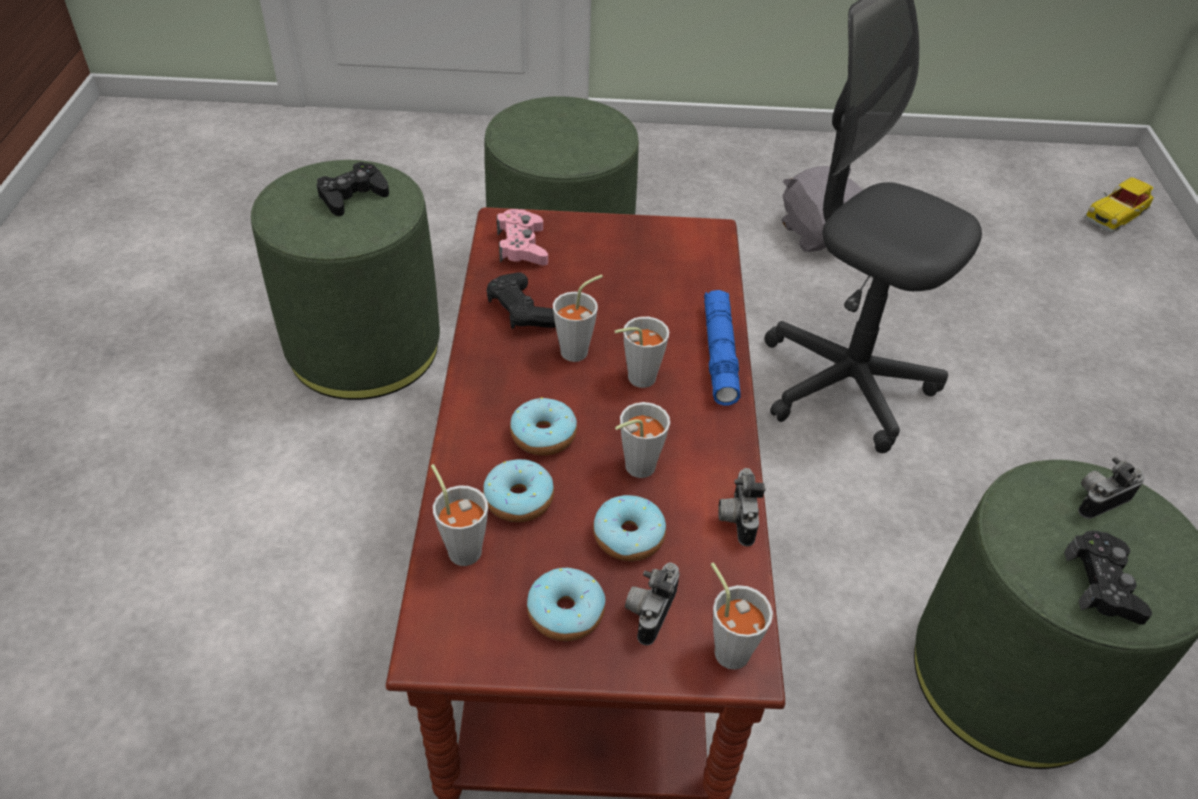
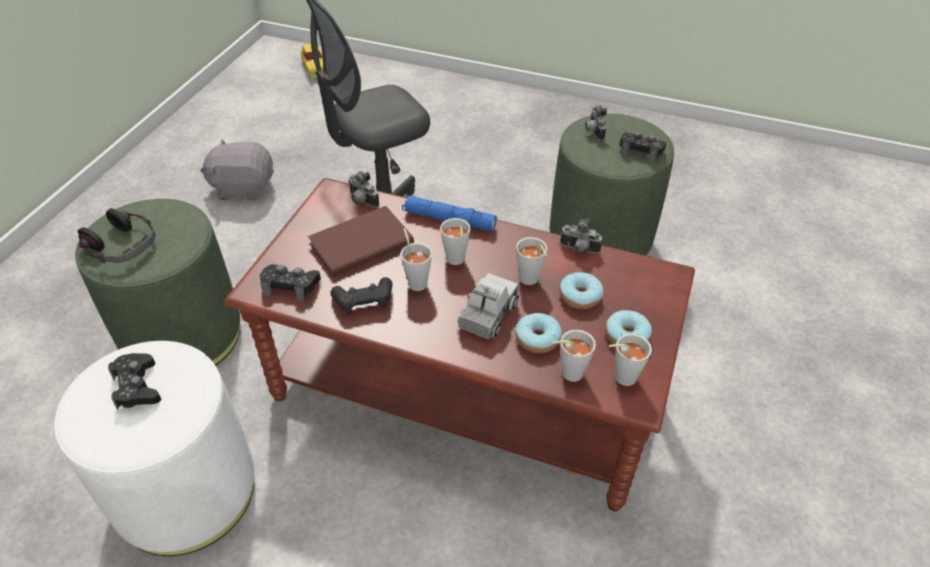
camera: 70 degrees left, 0 degrees up
green ottoman [251,160,440,400] -> white ottoman [54,341,254,556]
pink game controller [497,209,548,265] -> black game controller [260,264,321,302]
donut [510,397,577,456] -> toy truck [458,273,519,339]
camera [625,562,679,645] -> camera moved to [348,171,379,207]
grey cup [711,563,773,670] -> grey cup moved to [609,334,652,386]
none -> headphones [78,208,156,264]
none -> brown book [308,206,414,277]

